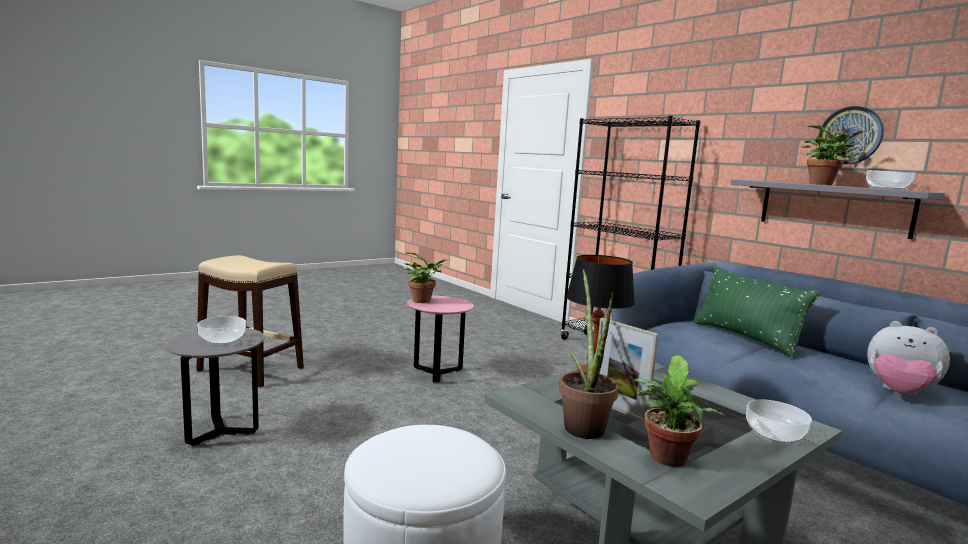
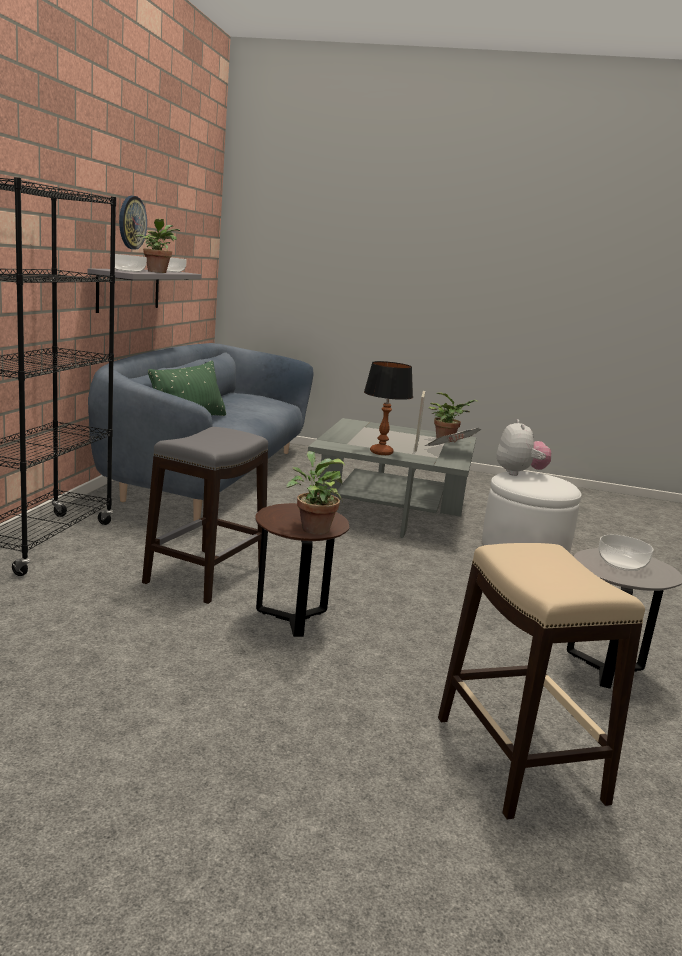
camera: 130 degrees left, 5 degrees up
pink side table [407,296,474,382] -> brown side table [255,503,349,637]
potted plant [559,269,619,439] -> newspaper [424,428,482,446]
bowl [746,399,812,444] -> bowl moved to [115,254,147,272]
plush toy [867,321,950,395] -> plush toy moved to [497,419,551,476]
none -> grey stool [142,427,268,604]

